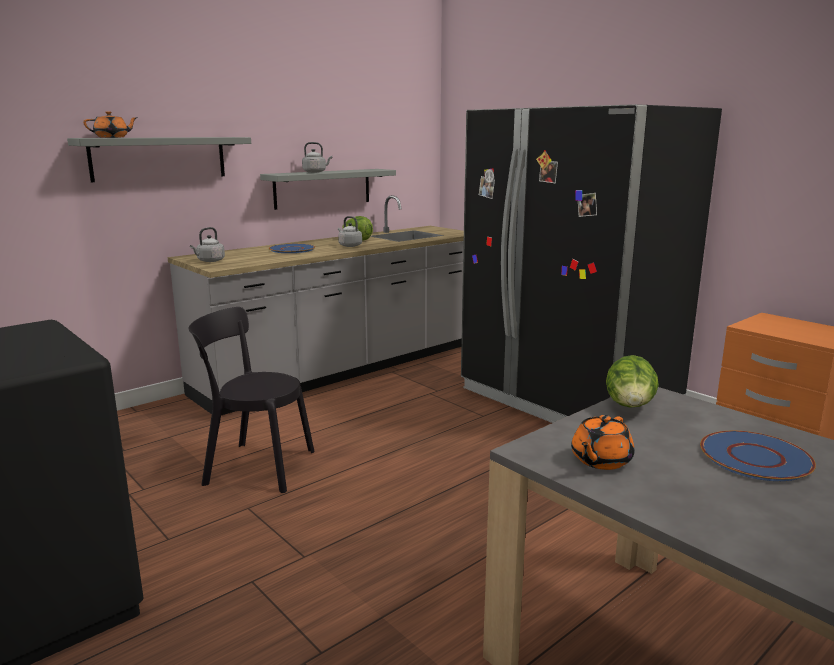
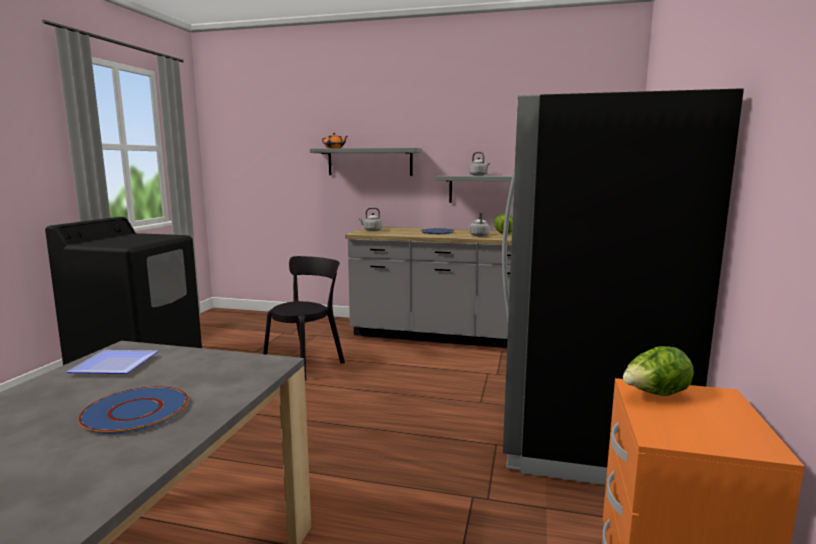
camera: 55 degrees right, 5 degrees down
black chair [188,307,315,493] -> black chair turned 60 degrees clockwise [263,256,345,381]
orange teapot [571,415,635,470] -> plate [67,350,158,374]
lettuce [606,355,659,407] -> lettuce moved to [623,346,694,396]

